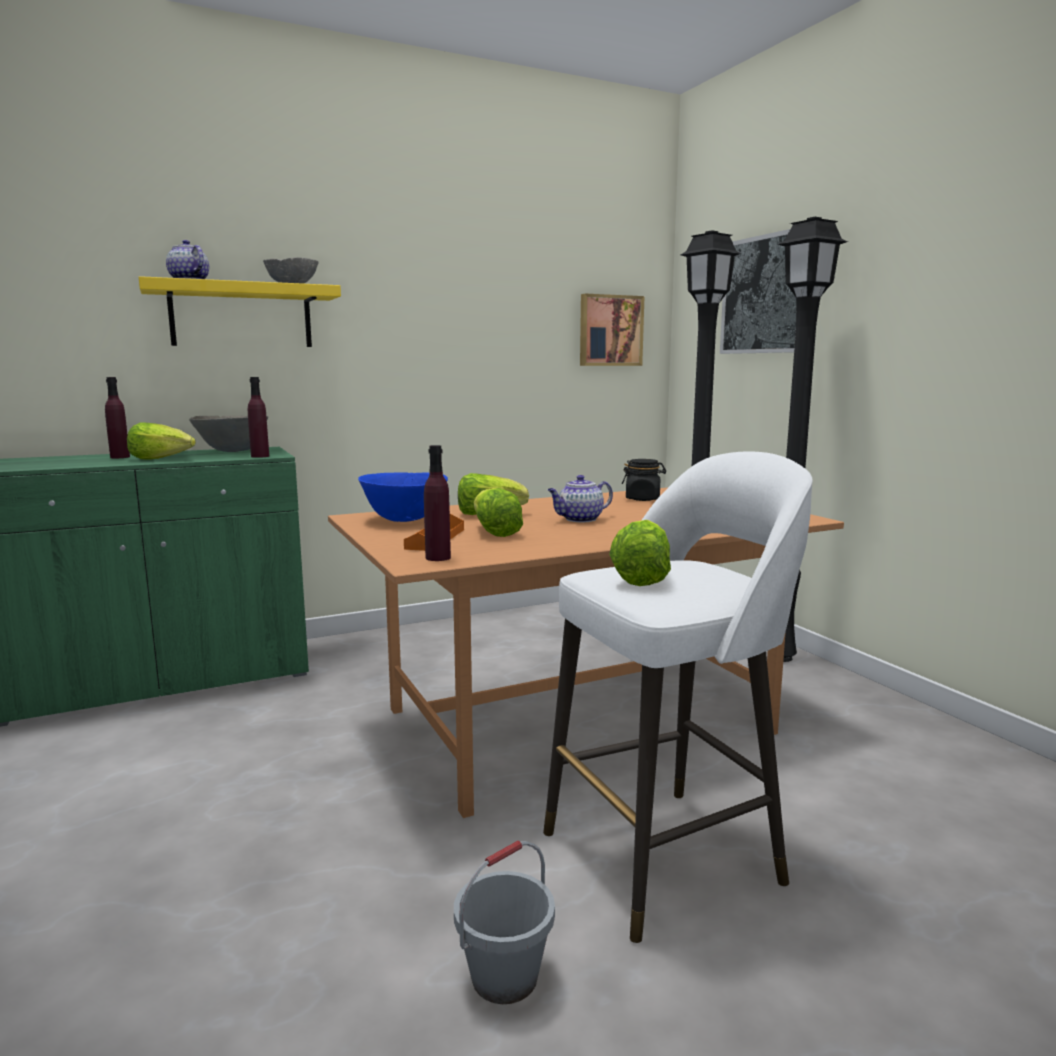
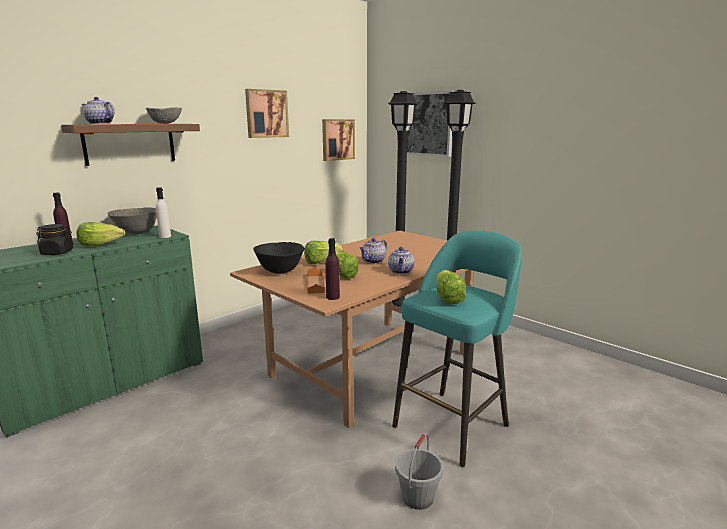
camera: 20 degrees left, 5 degrees up
yellow shelf [139,276,341,347] -> brown shelf [61,124,200,166]
purple bottle [248,377,269,458] -> white bottle [156,187,171,238]
blue bowl [358,472,448,522] -> black bowl [253,242,305,274]
white stool [543,451,813,943] -> turquoise stool [392,230,522,467]
black jar [622,459,666,501] -> black jar moved to [36,224,73,255]
none -> picture [245,89,289,138]
none -> teapot [388,247,414,274]

